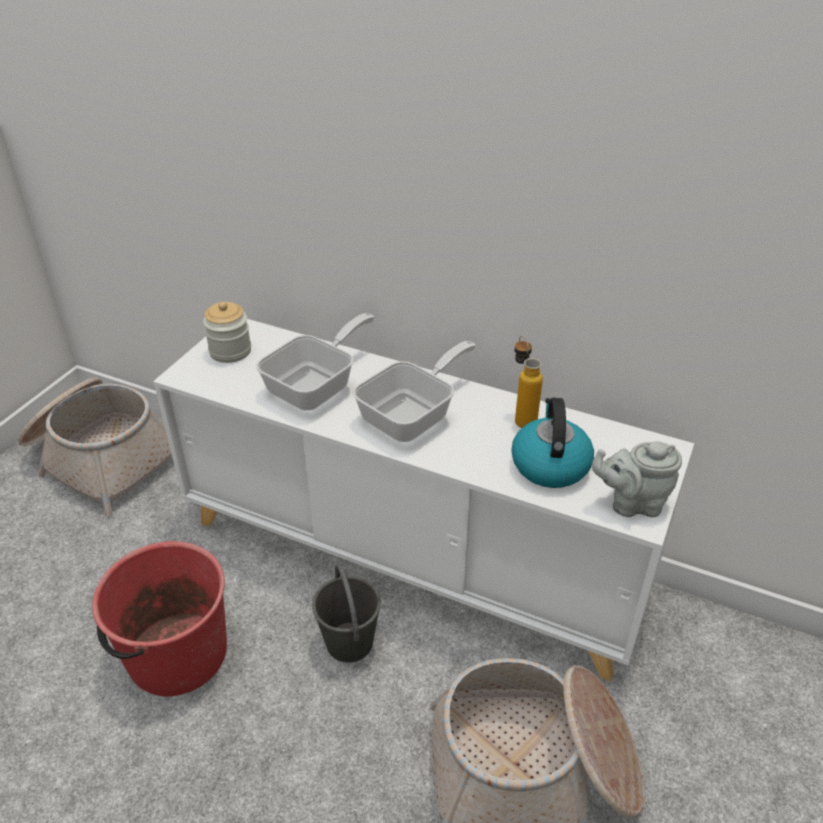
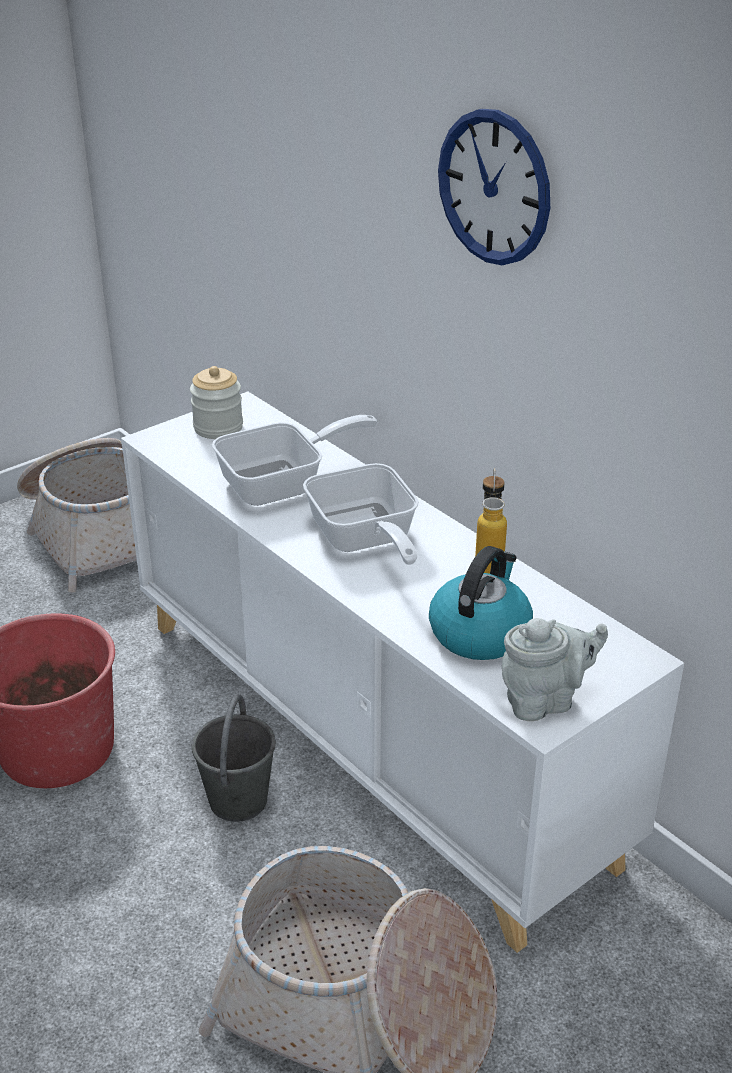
camera: 25 degrees right, 5 degrees down
frying pan [353,341,476,442] -> frying pan turned 90 degrees clockwise [303,463,419,565]
grey teapot [592,441,682,517] -> grey teapot turned 135 degrees clockwise [502,618,608,721]
none -> wall clock [438,109,550,265]

